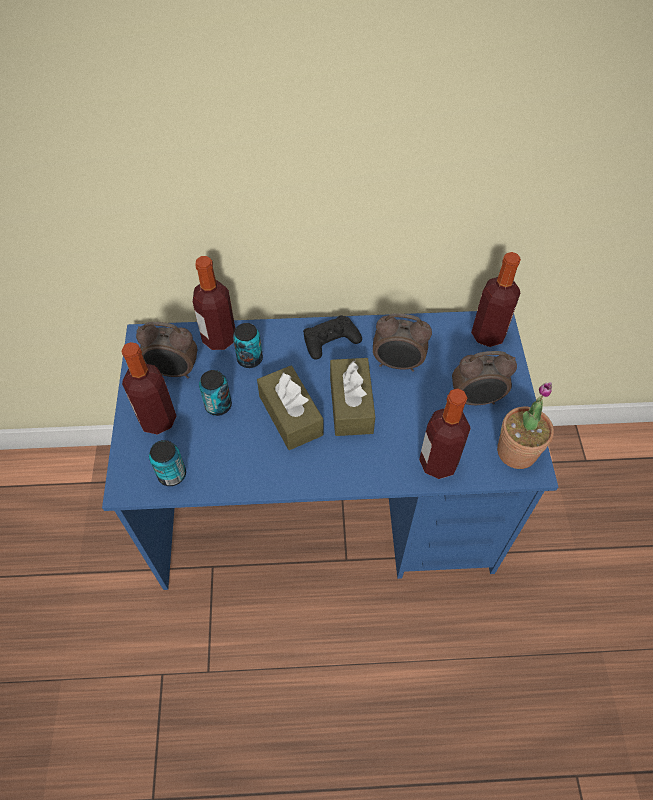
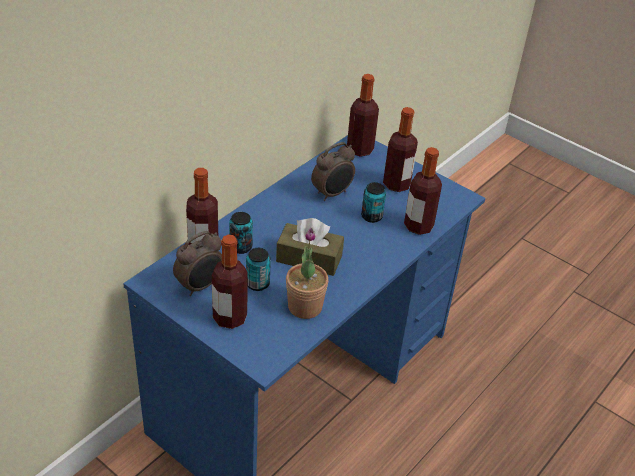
camera: 50 degrees left, 15 degrees down
can [149,440,186,486] -> can moved to [361,182,386,223]
black game controller [303,315,362,360] -> none
brown tissue box [330,358,375,436] -> none
alarm clock [452,351,517,405] -> bottle [383,107,418,192]
potted plant [497,382,554,469] -> potted plant moved to [286,228,328,319]

